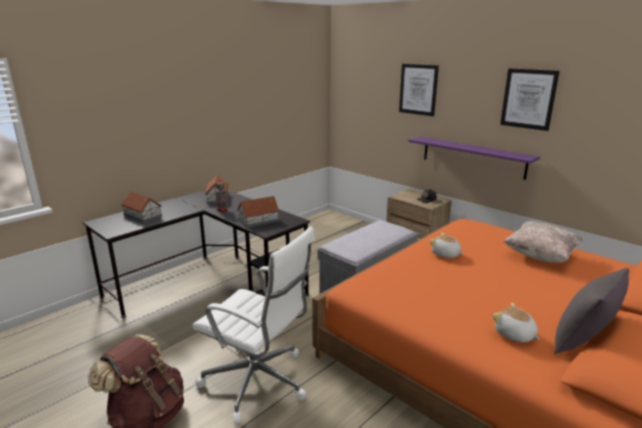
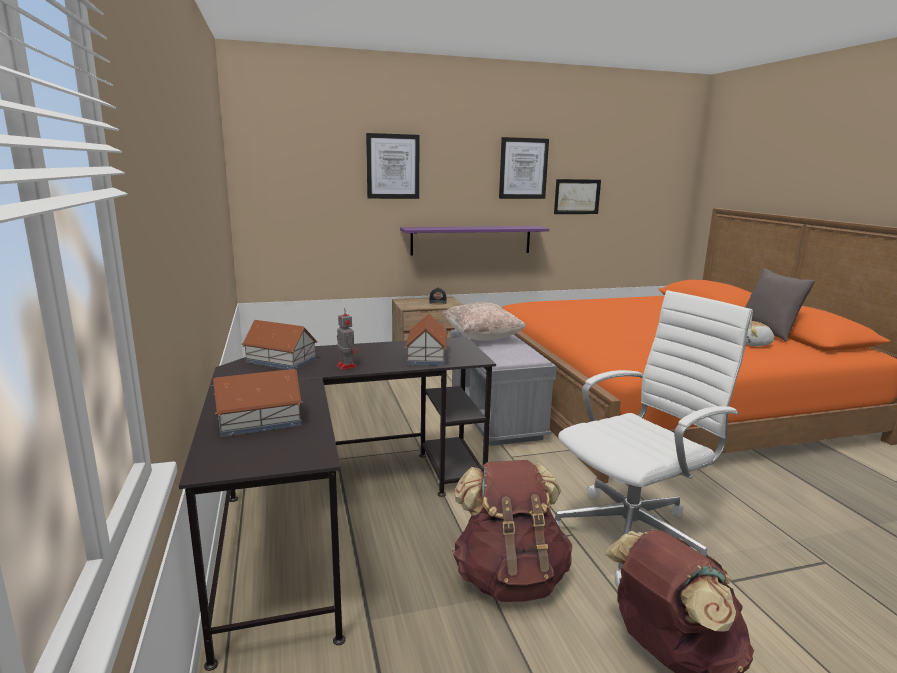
camera: 60 degrees left, 5 degrees down
plush toy [429,232,463,258] -> none
beige pillow [504,221,582,263] -> beige pillow moved to [443,302,526,341]
none -> brown backpack [452,460,572,602]
none -> picture [554,179,601,214]

